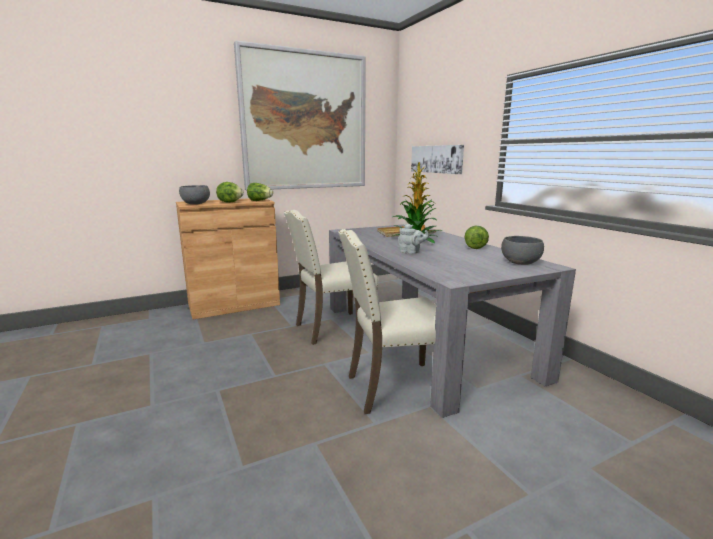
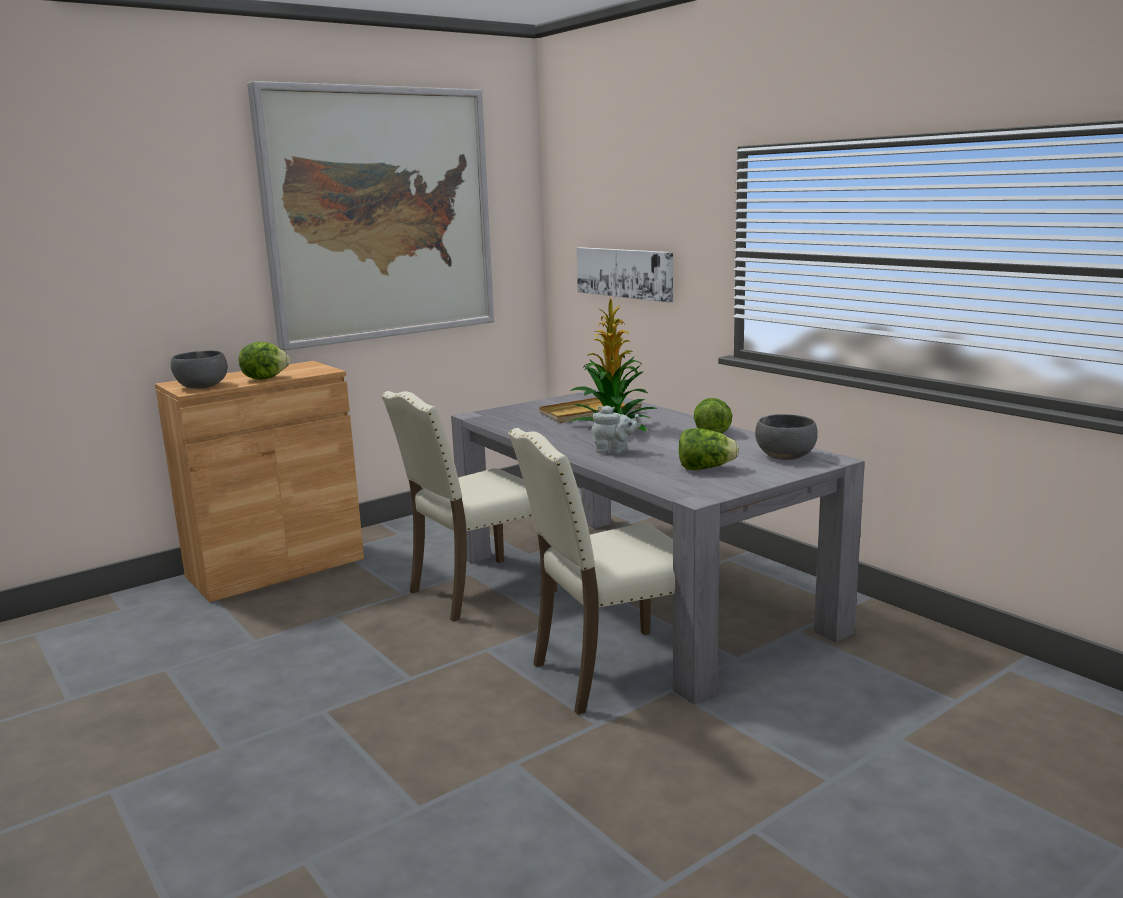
camera: 10 degrees left, 0 degrees up
lettuce [247,183,273,201] -> lettuce moved to [679,428,739,470]

